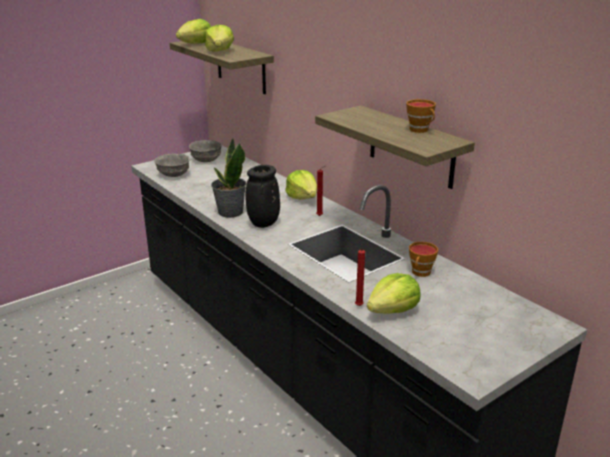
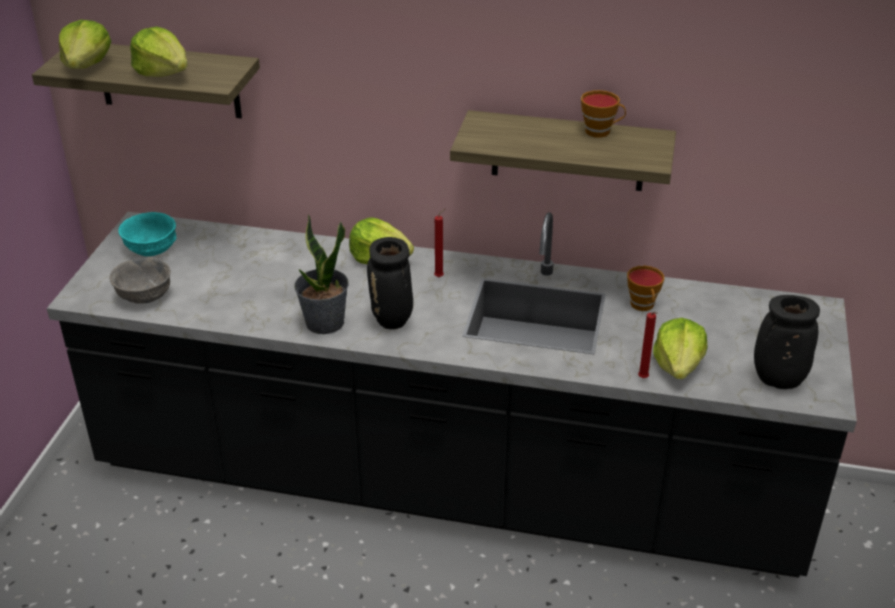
camera: 40 degrees left, 10 degrees up
grey bowl [189,140,222,162] -> turquoise bowl [118,212,176,256]
none -> black vase [754,295,820,389]

